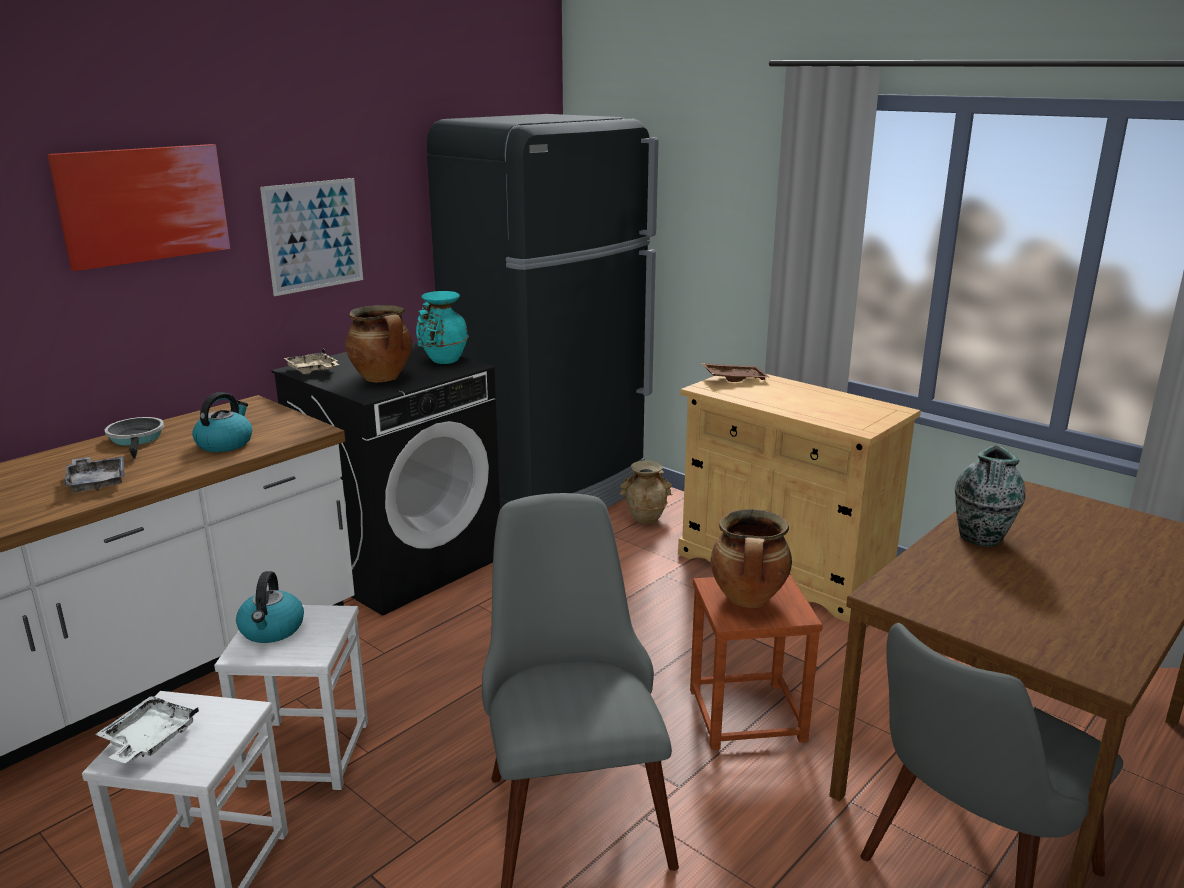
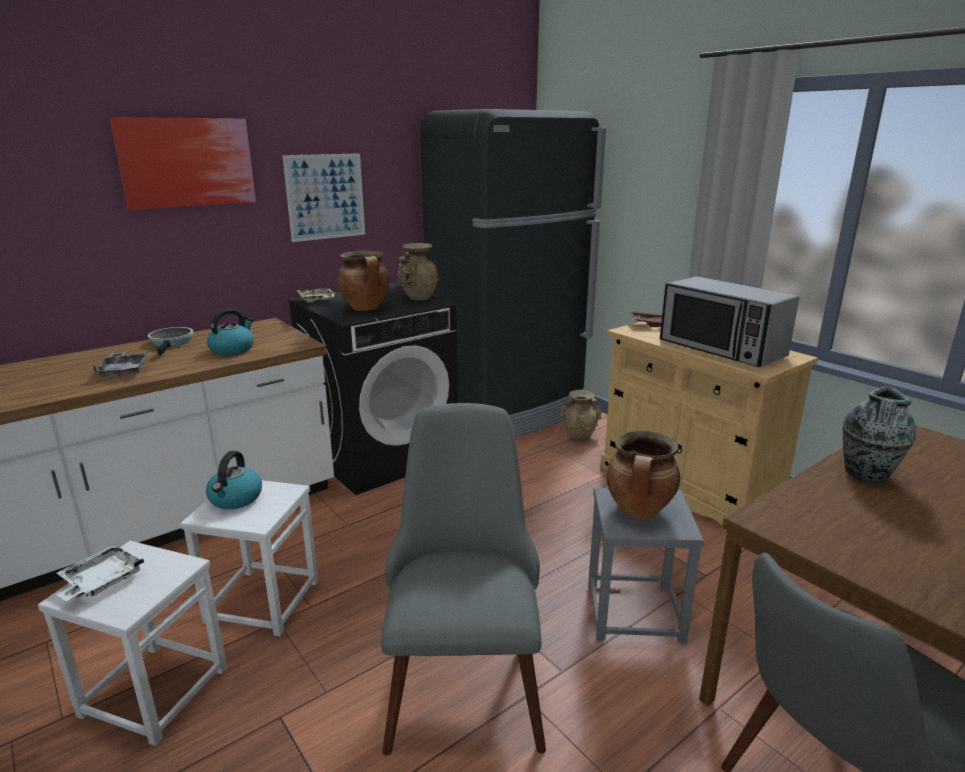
camera: 10 degrees right, 0 degrees up
turquoise vase [416,291,469,364] -> beige vase [398,243,439,301]
brown stool [690,574,823,750] -> grey stool [588,488,704,644]
none -> microwave [660,276,800,367]

